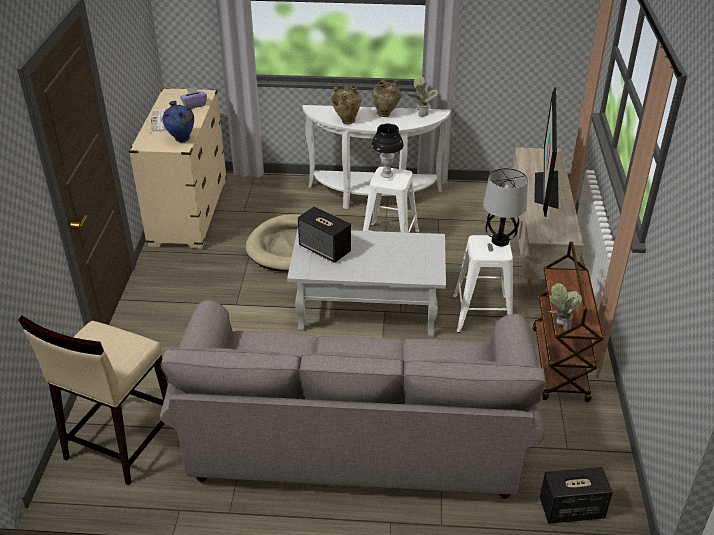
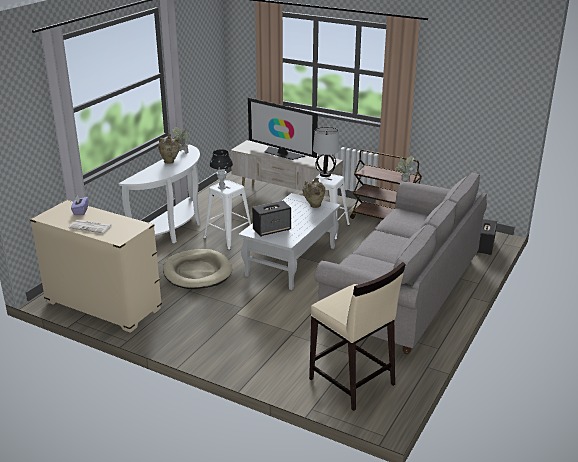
camera: 65 degrees left, 10 degrees down
blue vase [162,101,194,142] -> none
beige vase [332,85,361,124] -> beige vase moved to [303,178,325,208]

